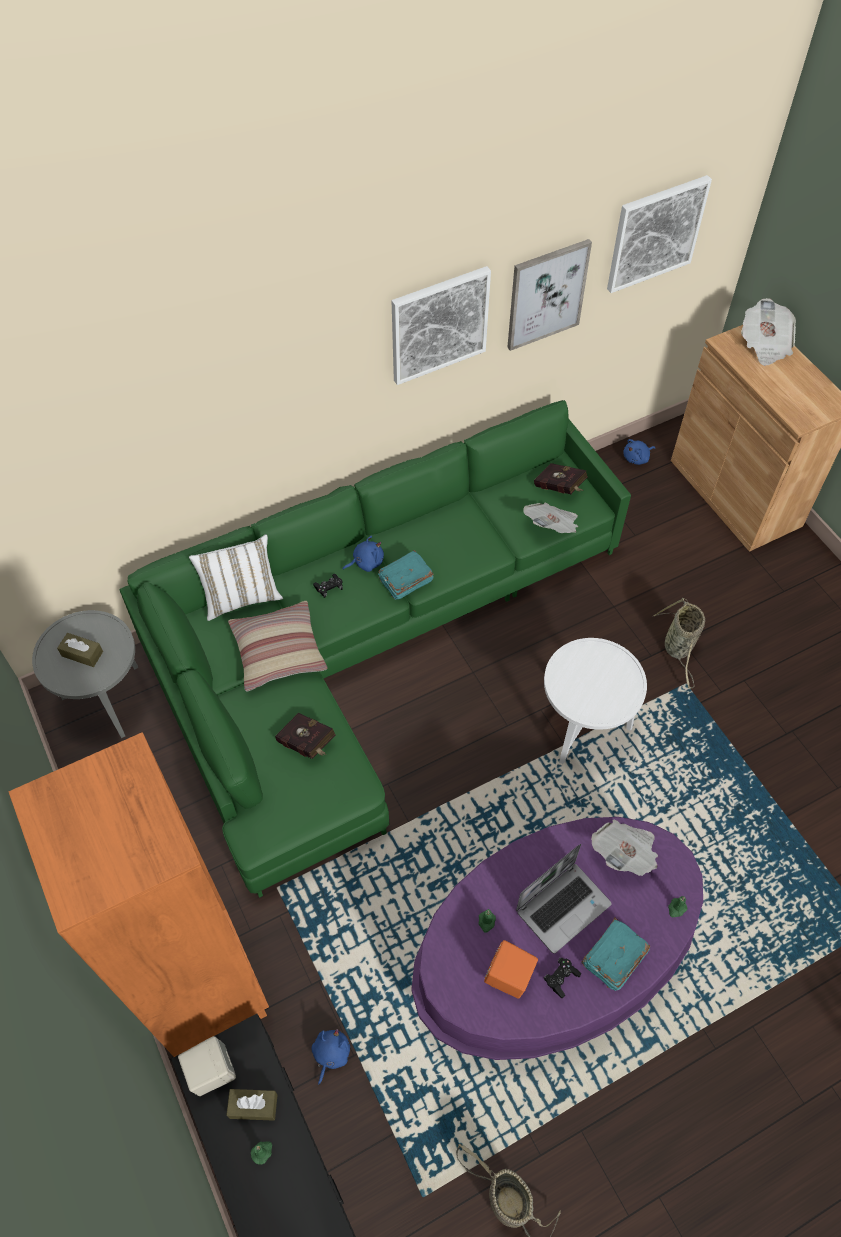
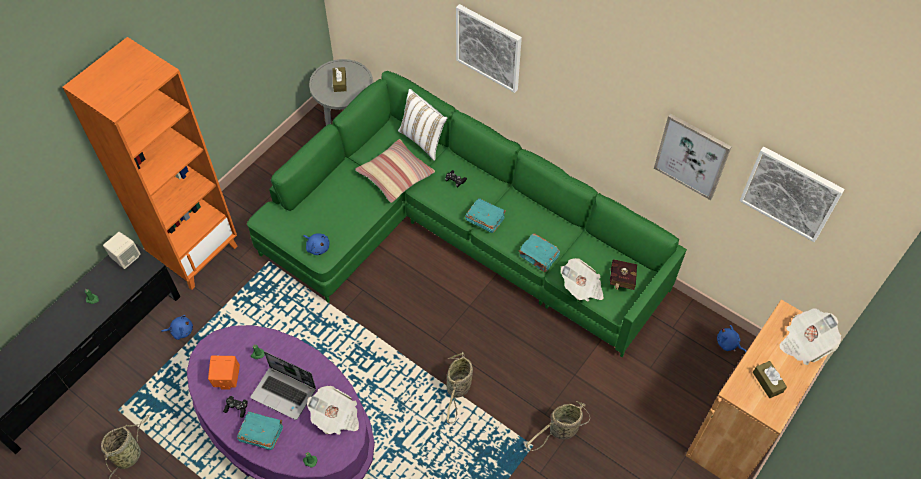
camera: 65 degrees right, 0 degrees up
brown tissue box [226,1089,278,1121] -> brown tissue box moved to [753,361,787,398]
red book [275,713,336,759] -> none
blue plush toy [343,536,384,572] -> blue plush toy moved to [303,233,330,255]
picture [392,266,491,385] -> picture moved to [456,4,522,93]
white side table [544,638,647,764] -> basket [447,352,473,424]
none -> turquoise book [518,234,560,272]

